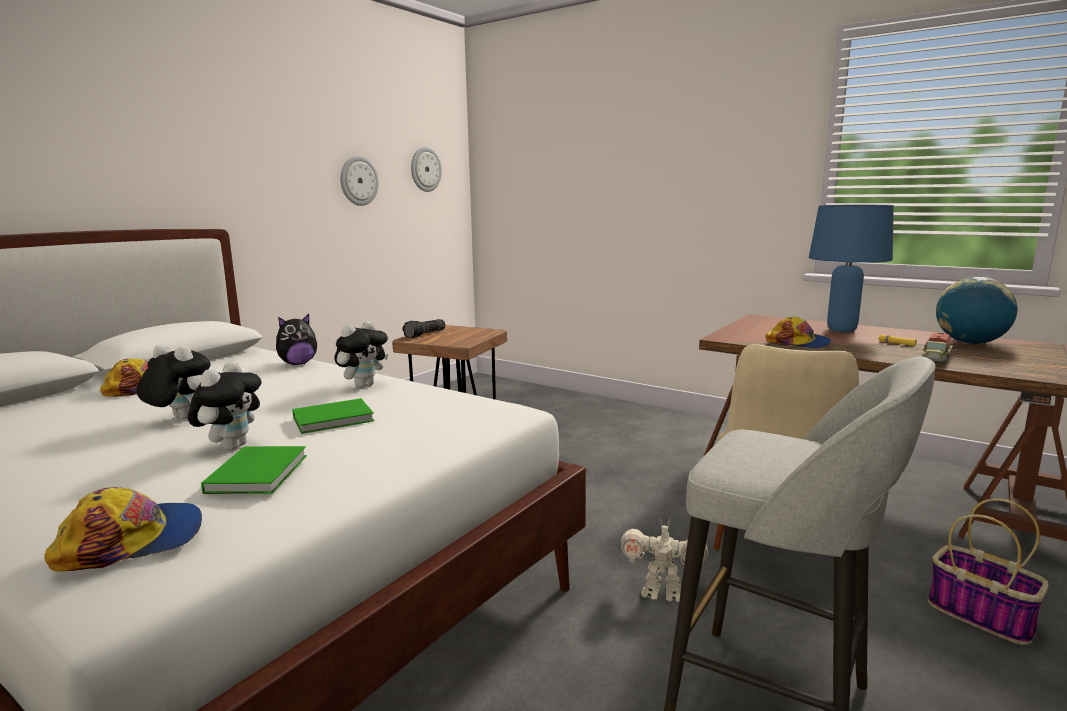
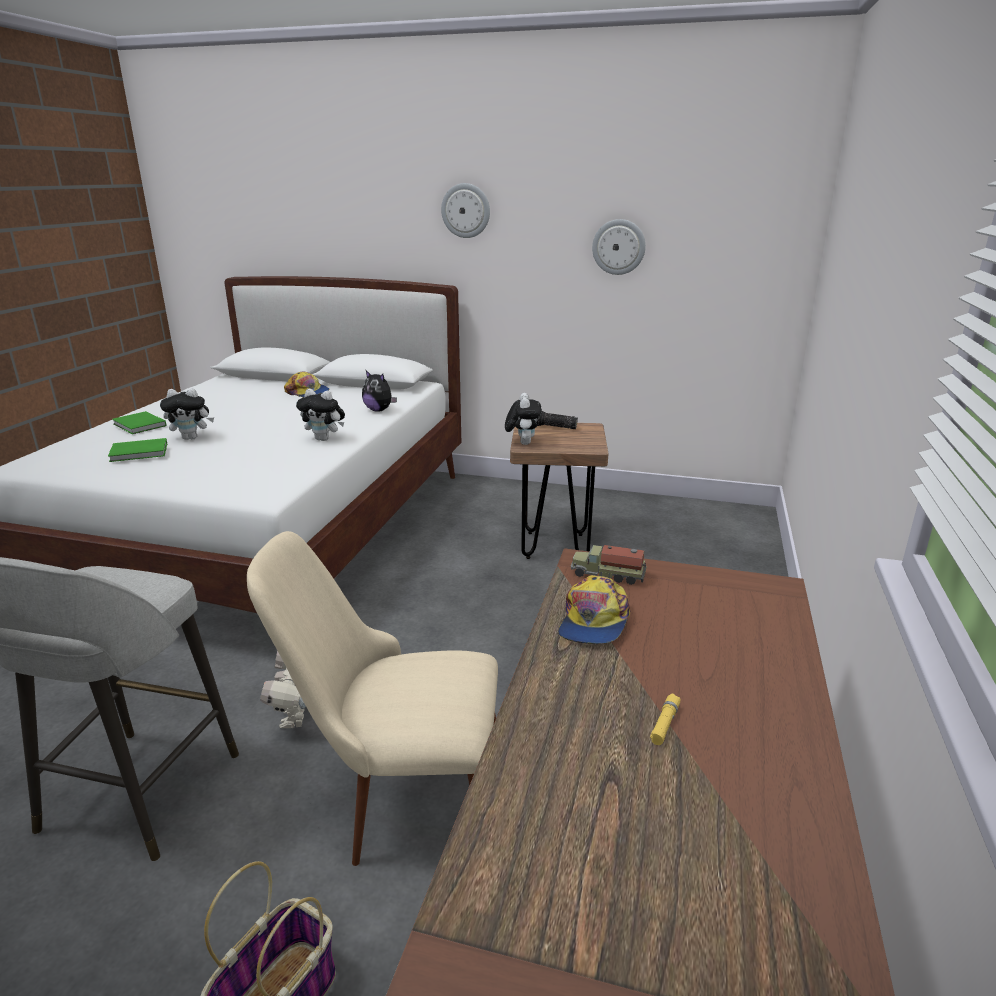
camera: 70 degrees right, 10 degrees up
cap [44,487,202,571] -> none
plush toy [136,344,211,419] -> plush toy moved to [505,393,542,445]
green book [292,398,374,434] -> green book moved to [112,411,167,434]
wall clock [411,147,442,192] -> wall clock moved to [441,183,490,238]
blue table lamp [809,205,894,332] -> none
toy truck [922,332,953,365] -> toy truck moved to [571,545,646,585]
globe [936,277,1017,344] -> none

